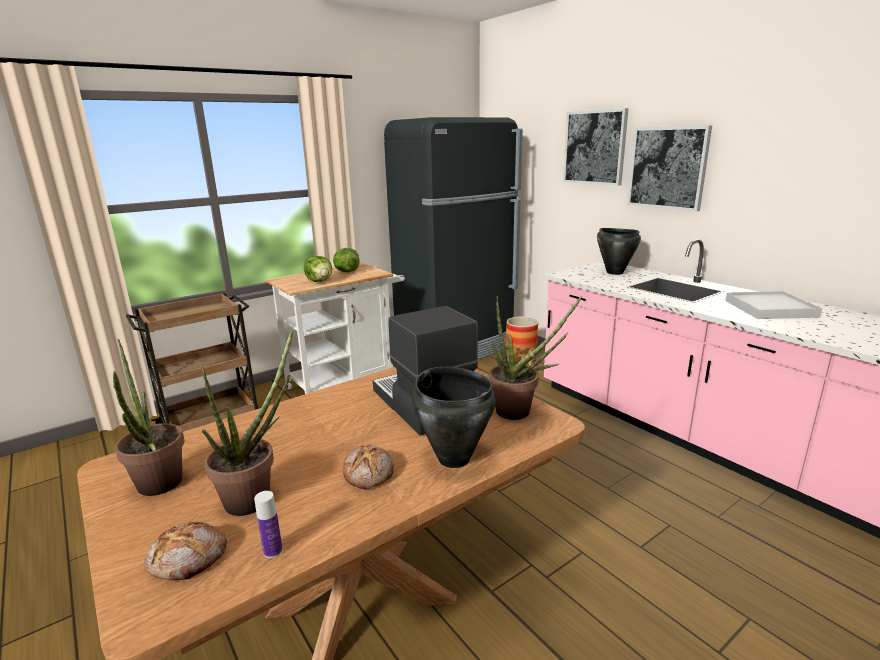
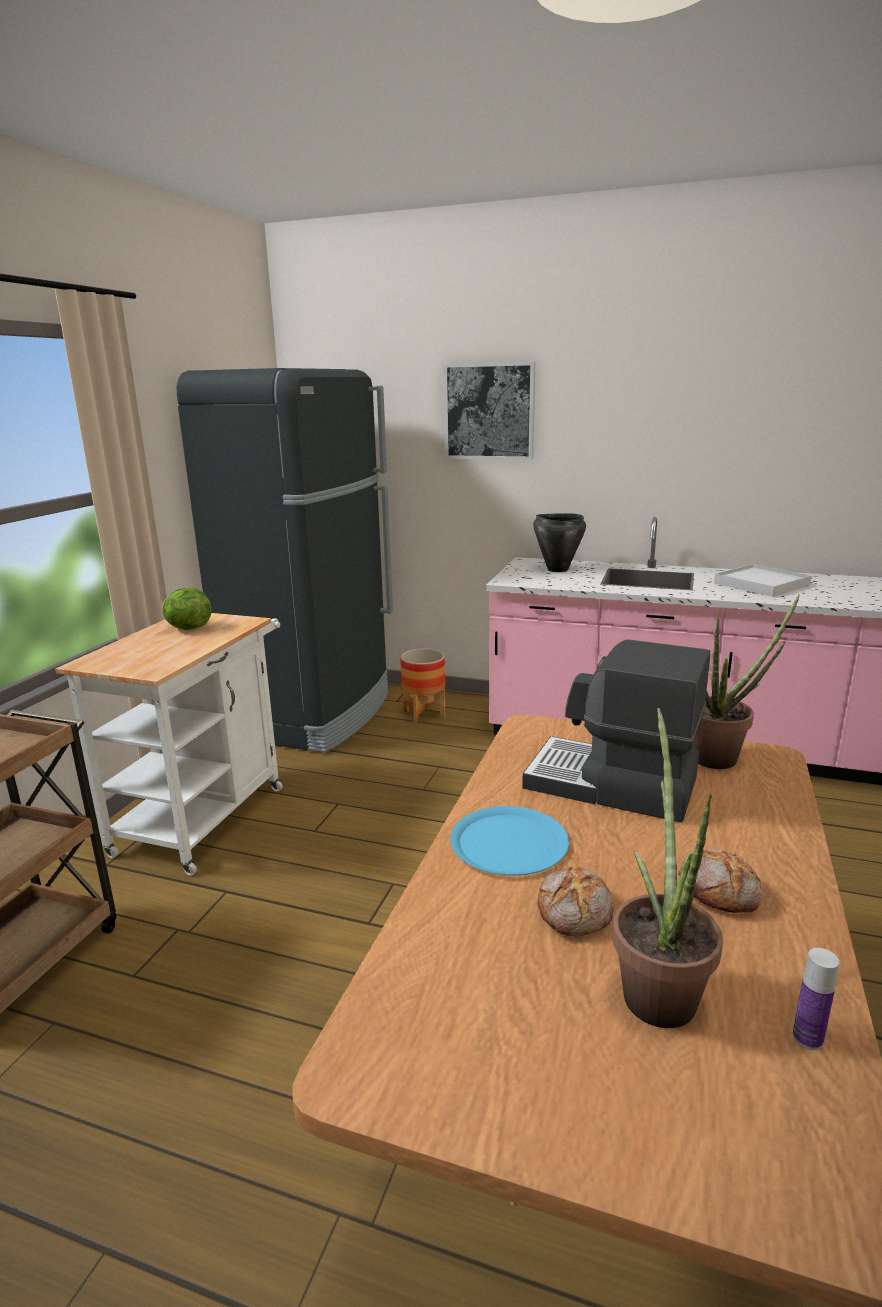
camera: 35 degrees left, 0 degrees up
potted plant [113,339,184,496] -> none
bread [144,522,227,580] -> bread moved to [538,867,614,936]
lettuce [304,256,332,282] -> none
black cooking pot [412,367,496,468] -> none
picture [627,125,712,211] -> none
none -> blue plate [450,806,569,876]

